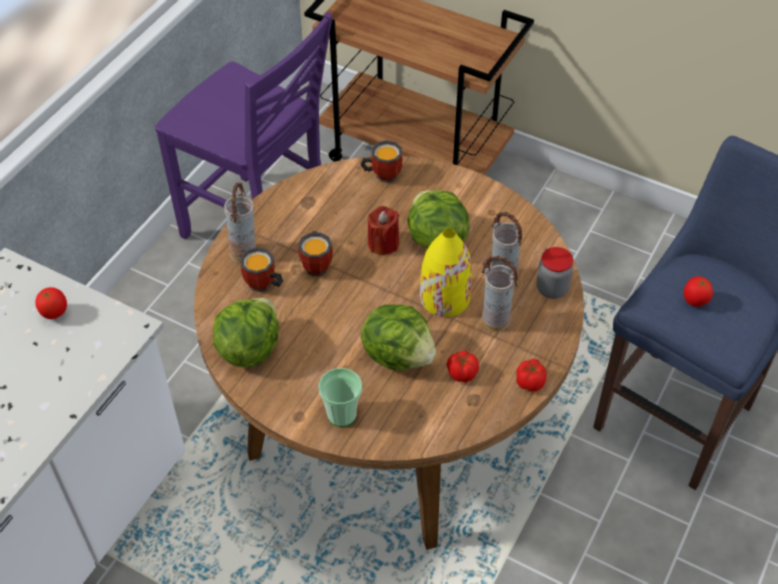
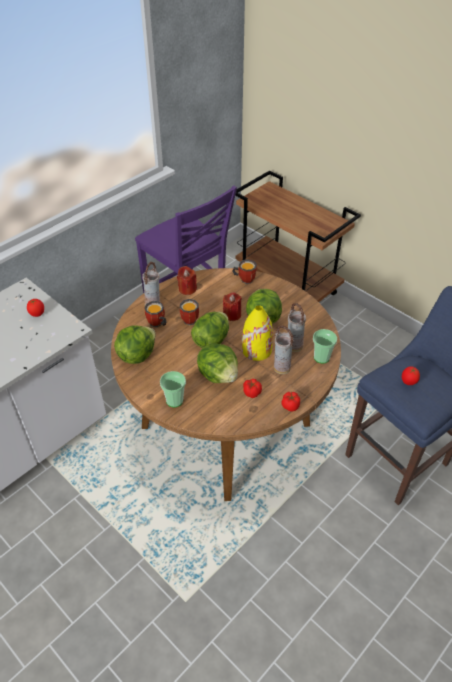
camera: 15 degrees right, 5 degrees down
jar [537,247,573,299] -> cup [313,329,337,364]
none -> red candle [177,266,197,295]
none -> lettuce [191,312,229,348]

